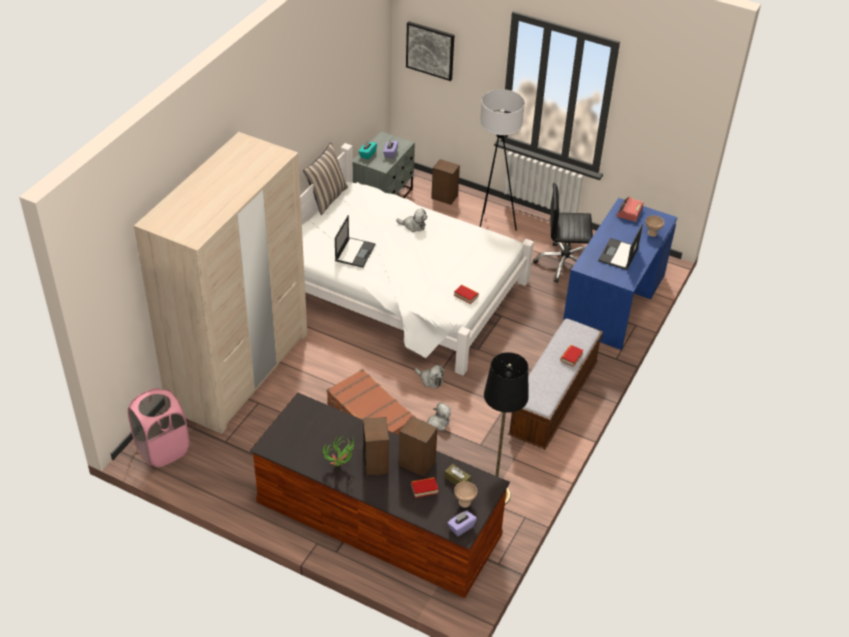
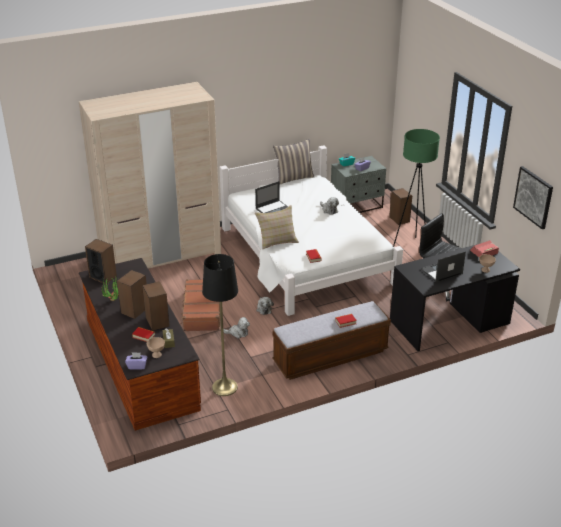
camera: 40 degrees right, 10 degrees down
pink laundry basket [128,388,190,467] -> none
picture [406,21,454,81] -> picture moved to [513,166,553,229]
white floor lamp [480,89,525,231] -> green floor lamp [393,129,440,247]
blue desk [563,198,678,350] -> black desk [390,244,520,351]
none -> speaker [85,239,117,284]
none -> beige pillow [255,205,299,249]

